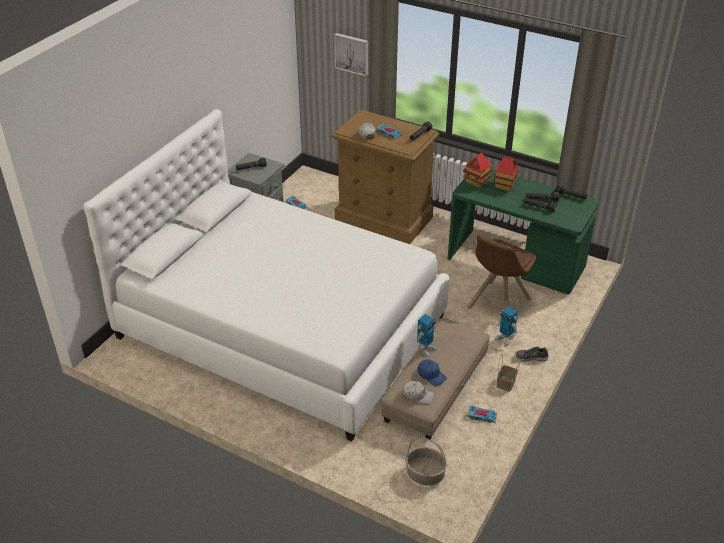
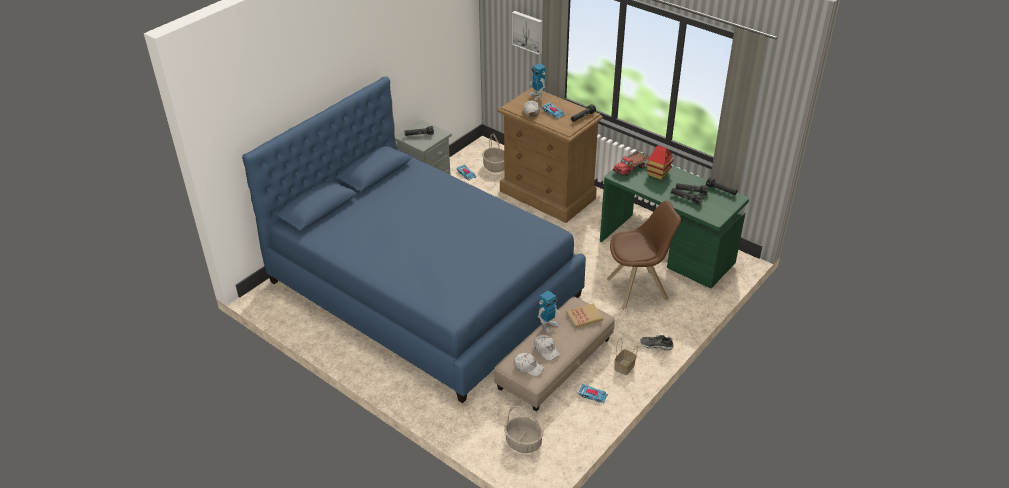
camera: 10 degrees right, 0 degrees up
white bed [84,109,449,442] -> blue bed [242,76,586,403]
blue cap [418,360,447,386] -> white cap [534,334,560,361]
toy house [463,152,492,188] -> toy truck [613,151,649,176]
brown chair [467,235,536,309] -> brown chair turned 150 degrees counterclockwise [606,200,681,310]
toy robot [495,306,518,347] -> toy robot moved to [528,64,546,101]
none -> basket [482,134,504,173]
none -> book [566,303,604,328]

